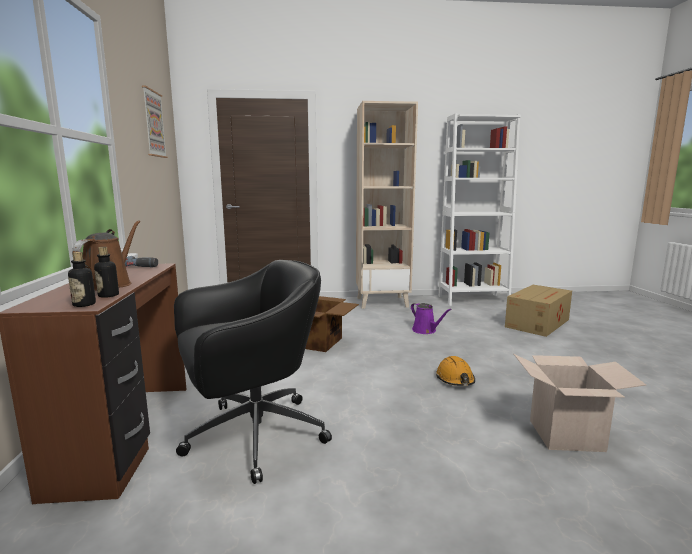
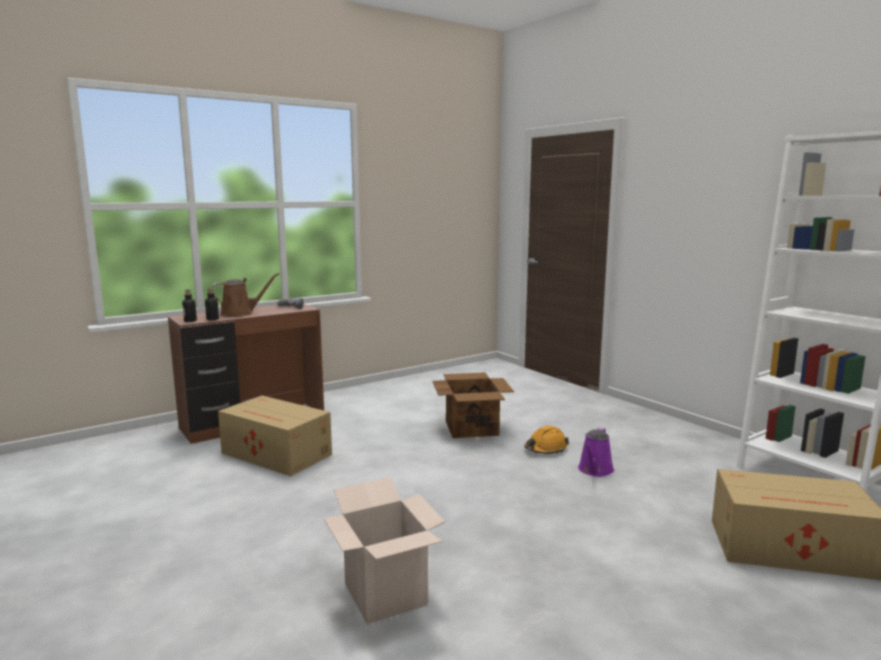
camera: 60 degrees right, 0 degrees up
picture [142,85,168,158] -> none
black office chair [174,260,332,484] -> cardboard box [218,396,332,476]
beige bookcase [356,101,418,309] -> none
orange hard hat [436,356,475,386] -> orange hard hat moved to [524,426,569,454]

